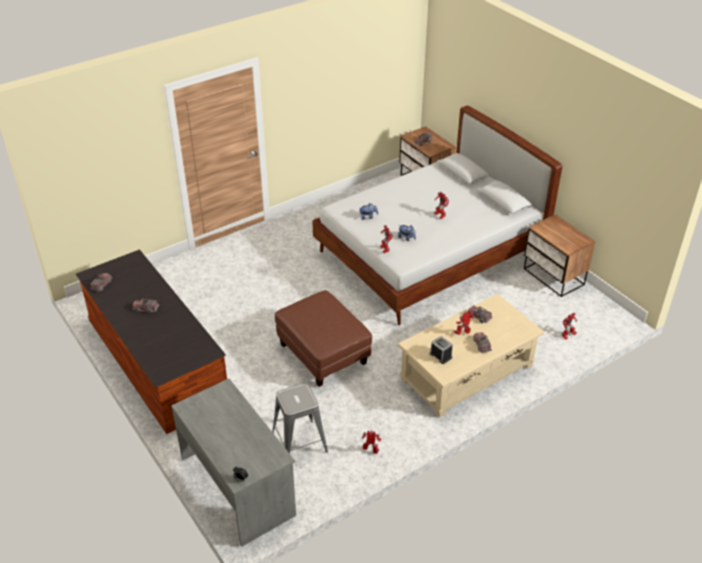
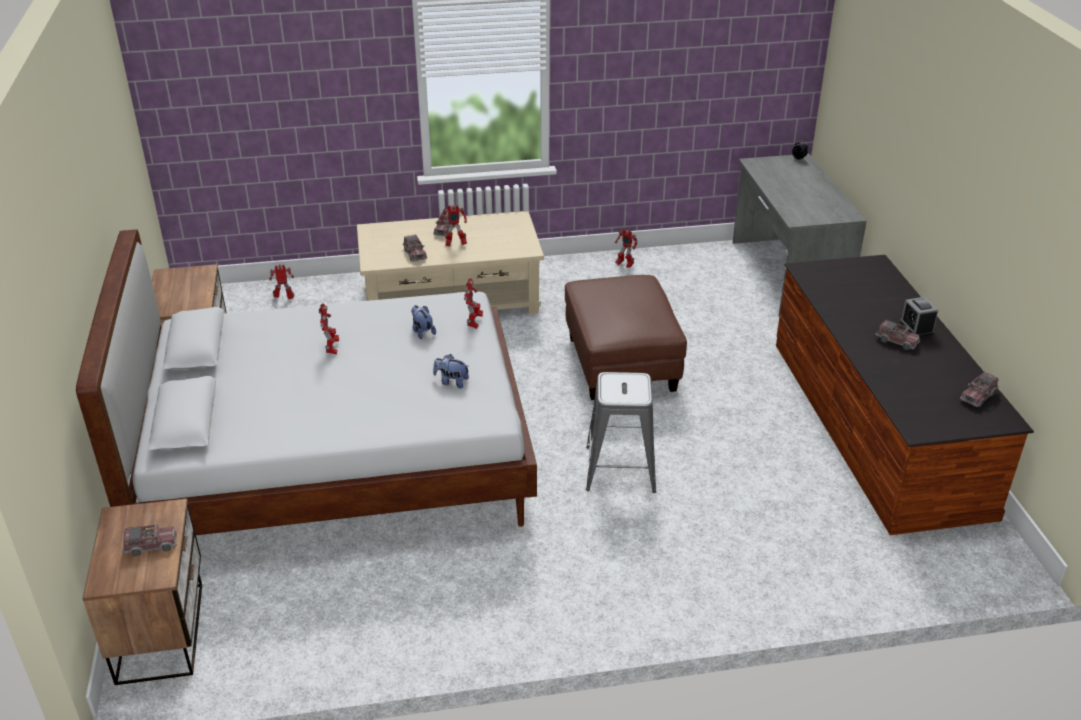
camera: 155 degrees left, 5 degrees down
grey stool [272,383,328,454] -> grey stool moved to [586,372,656,493]
alarm clock [430,336,453,364] -> alarm clock moved to [900,297,939,337]

